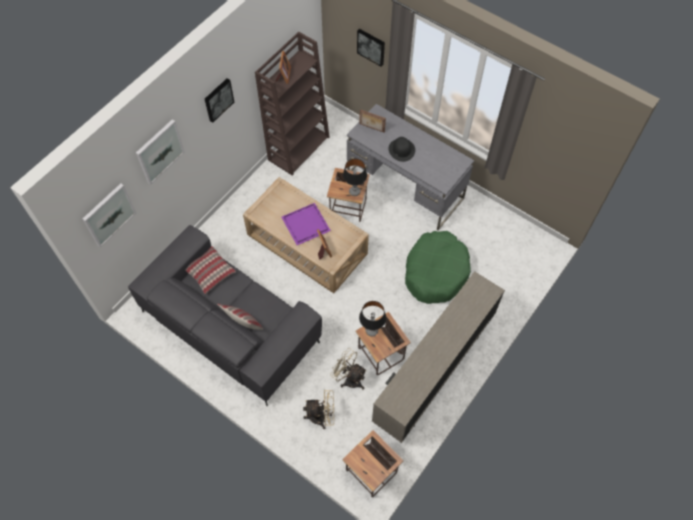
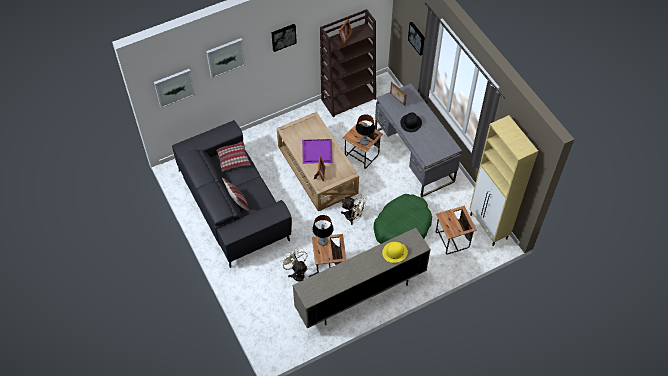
camera: 25 degrees right, 5 degrees down
beige fan [303,390,334,429] -> beige fan moved to [341,194,367,225]
side table [342,430,404,498] -> side table moved to [436,206,477,255]
none -> yellow hat [382,242,408,263]
none -> beige cabinet [469,115,538,246]

